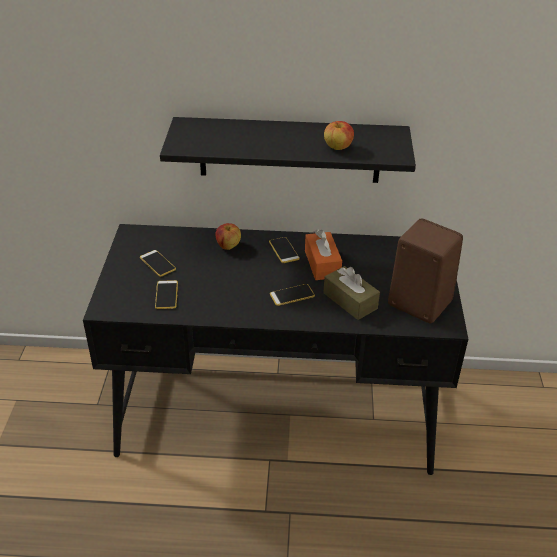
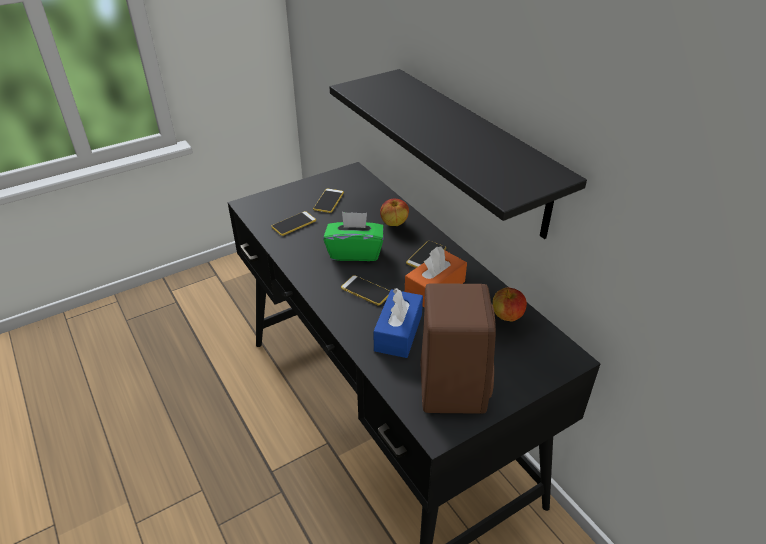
camera: 55 degrees right, 0 degrees up
brown tissue box [323,266,380,320] -> blue tissue box [373,288,423,358]
apple [324,121,354,150] -> apple moved to [493,288,527,322]
none -> green tissue box [323,212,384,261]

